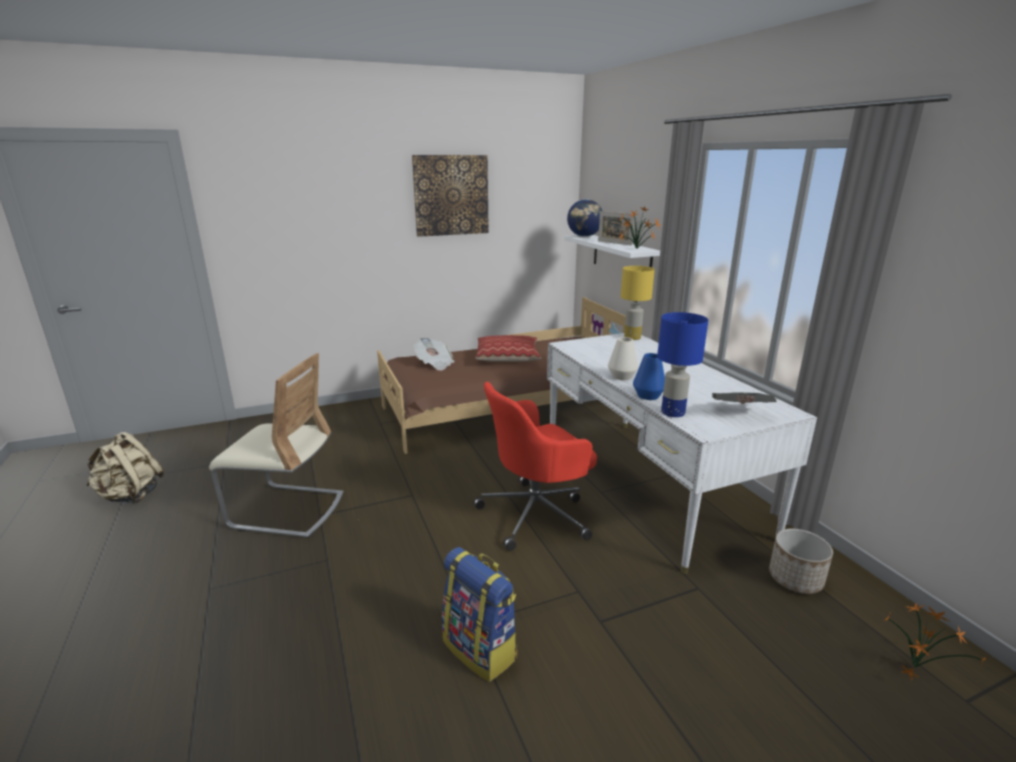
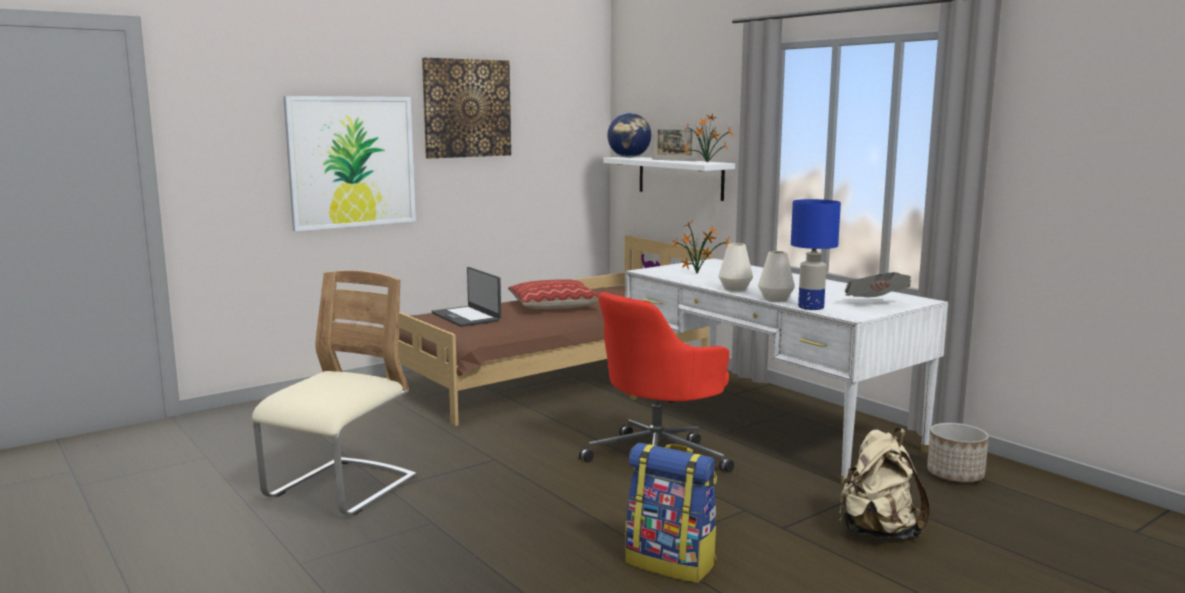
camera: 15 degrees left, 10 degrees down
beige backpack [86,432,164,504] -> beige backpack moved to [839,428,930,538]
beige chair [209,353,344,538] -> beige chair turned 60 degrees counterclockwise [252,270,417,515]
newspaper [414,337,455,371] -> laptop [432,267,501,327]
yellow table lamp [621,266,655,340] -> none
blue vase [633,353,665,400] -> white vase [758,251,795,302]
potted plant [883,603,987,680] -> potted plant moved to [673,222,730,273]
none -> picture [283,96,416,231]

